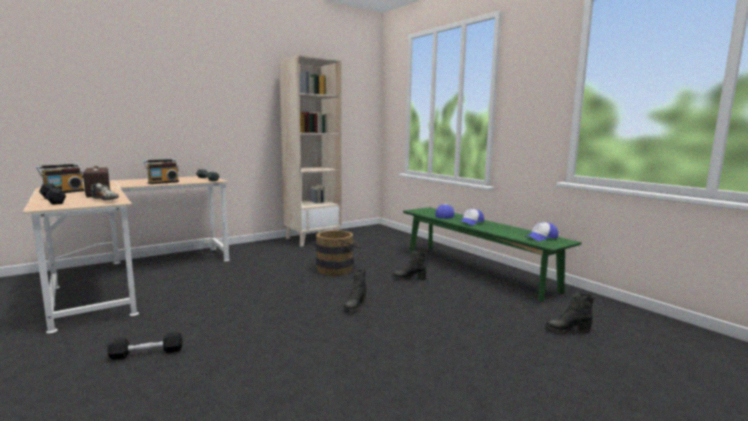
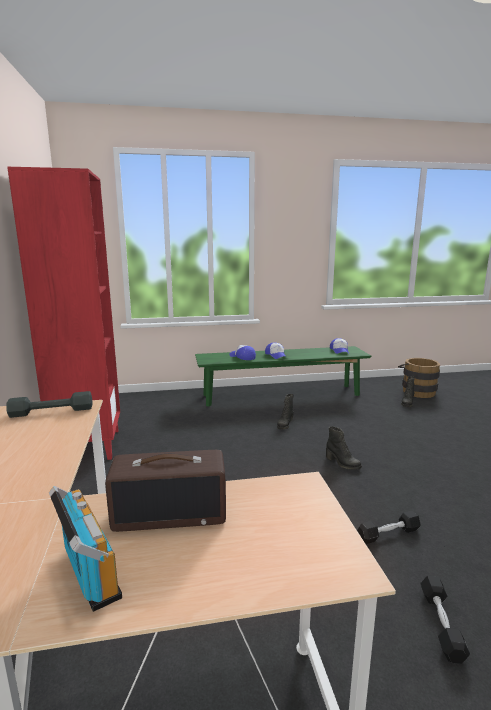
camera: 65 degrees left, 5 degrees up
black dumbbell [39,184,66,205] -> black dumbbell moved to [357,511,421,544]
shoe [91,183,119,201] -> none
radio [144,159,179,184] -> none
beige bookcase [279,54,342,247] -> red bookcase [7,167,120,460]
brown bucket [316,230,361,275] -> brown bucket moved to [398,358,440,398]

